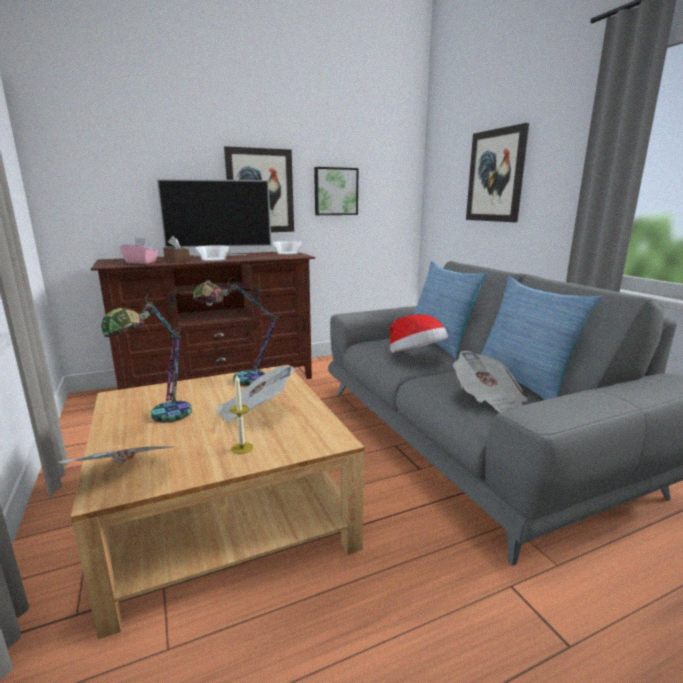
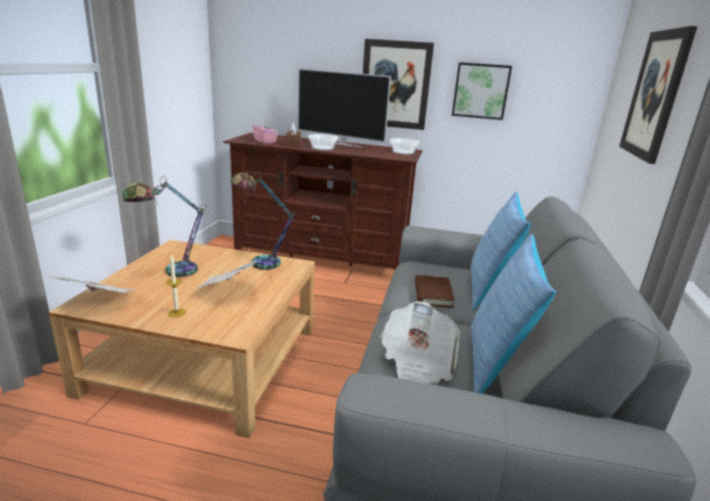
camera: 35 degrees right, 5 degrees up
hat [389,314,448,353] -> brown book [415,275,455,308]

